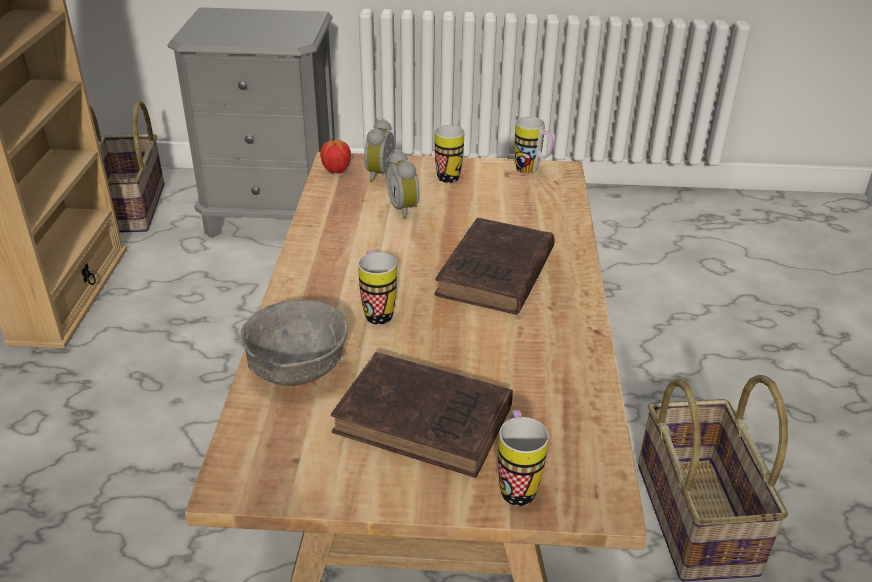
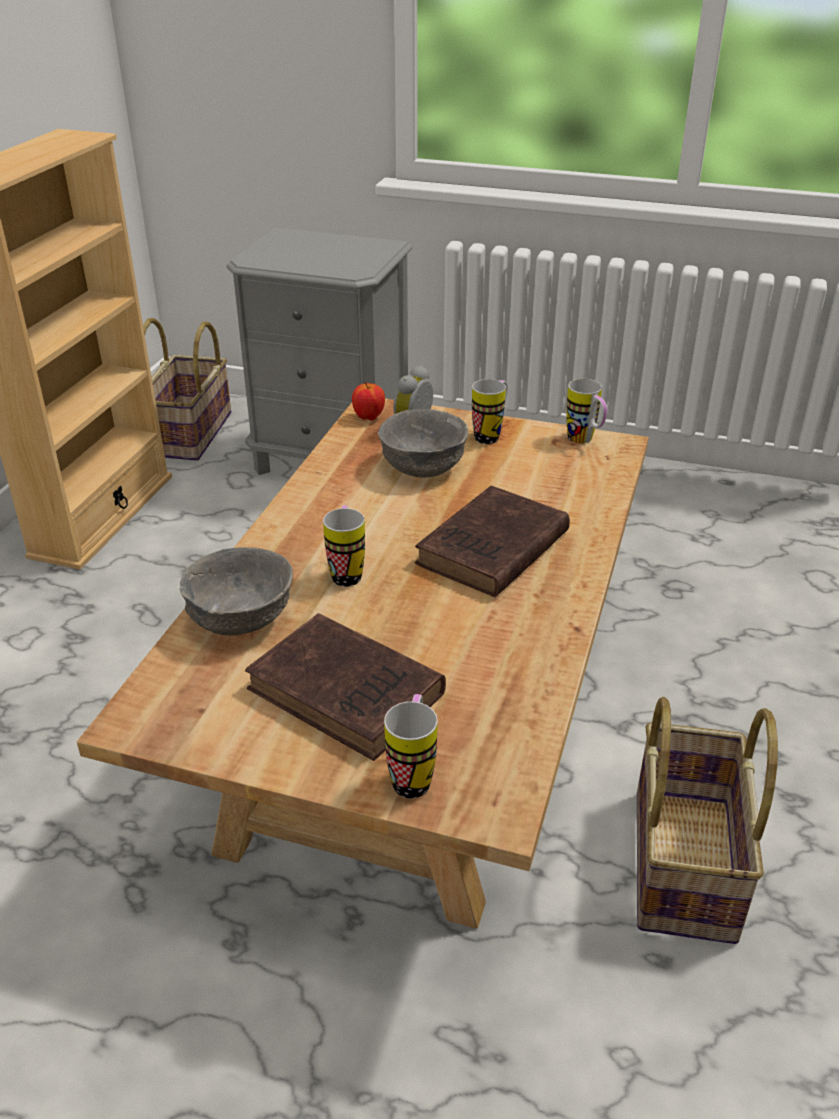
camera: 15 degrees right, 0 degrees up
alarm clock [386,150,419,219] -> grey bowl [378,409,468,478]

